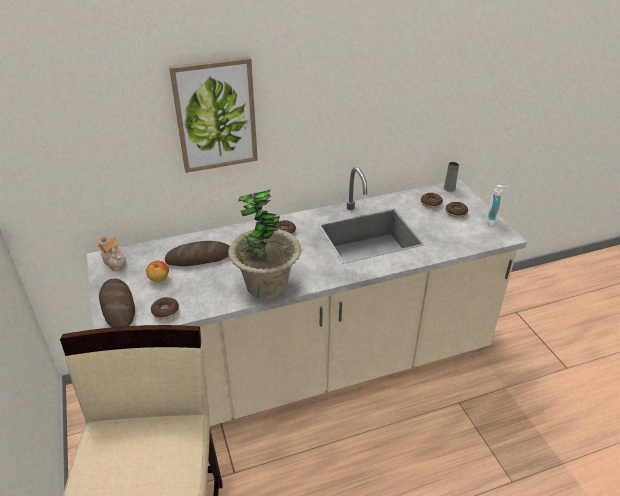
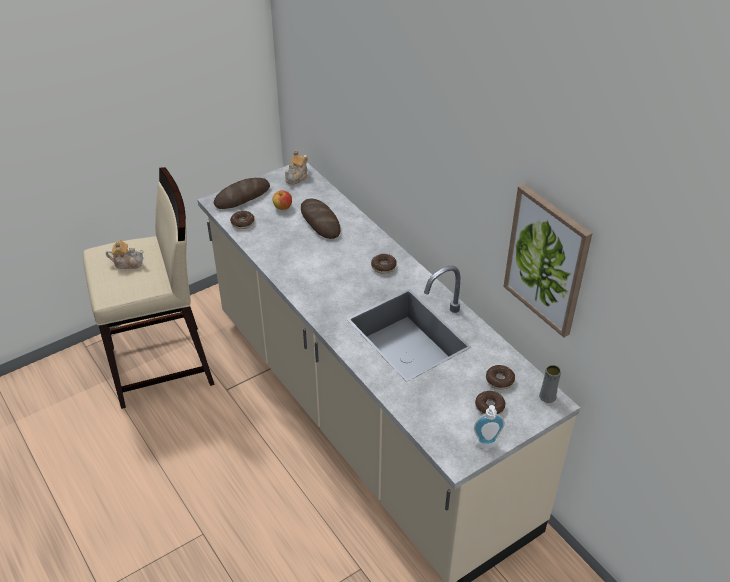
camera: 75 degrees right, 5 degrees up
picture [169,57,258,173] -> picture moved to [503,184,593,337]
potted plant [228,189,301,299] -> none
none -> teapot [106,240,144,269]

